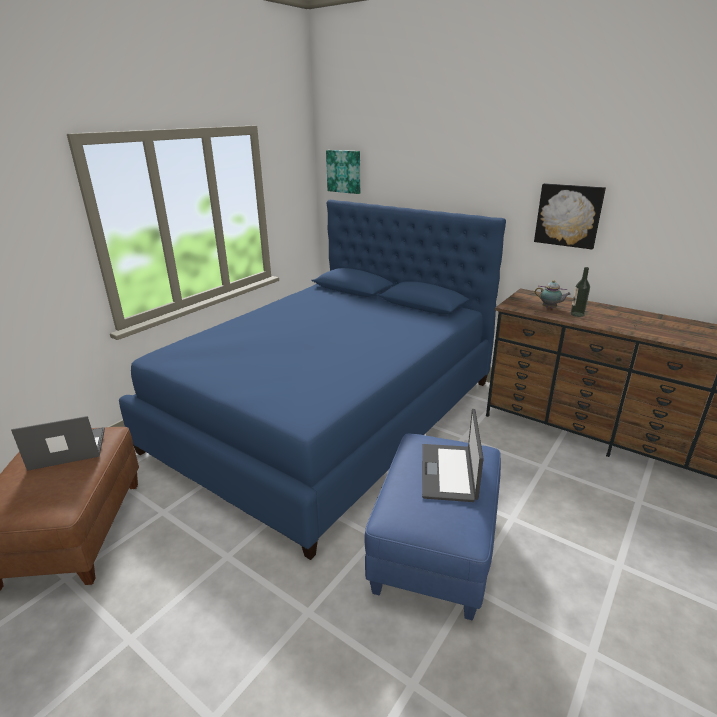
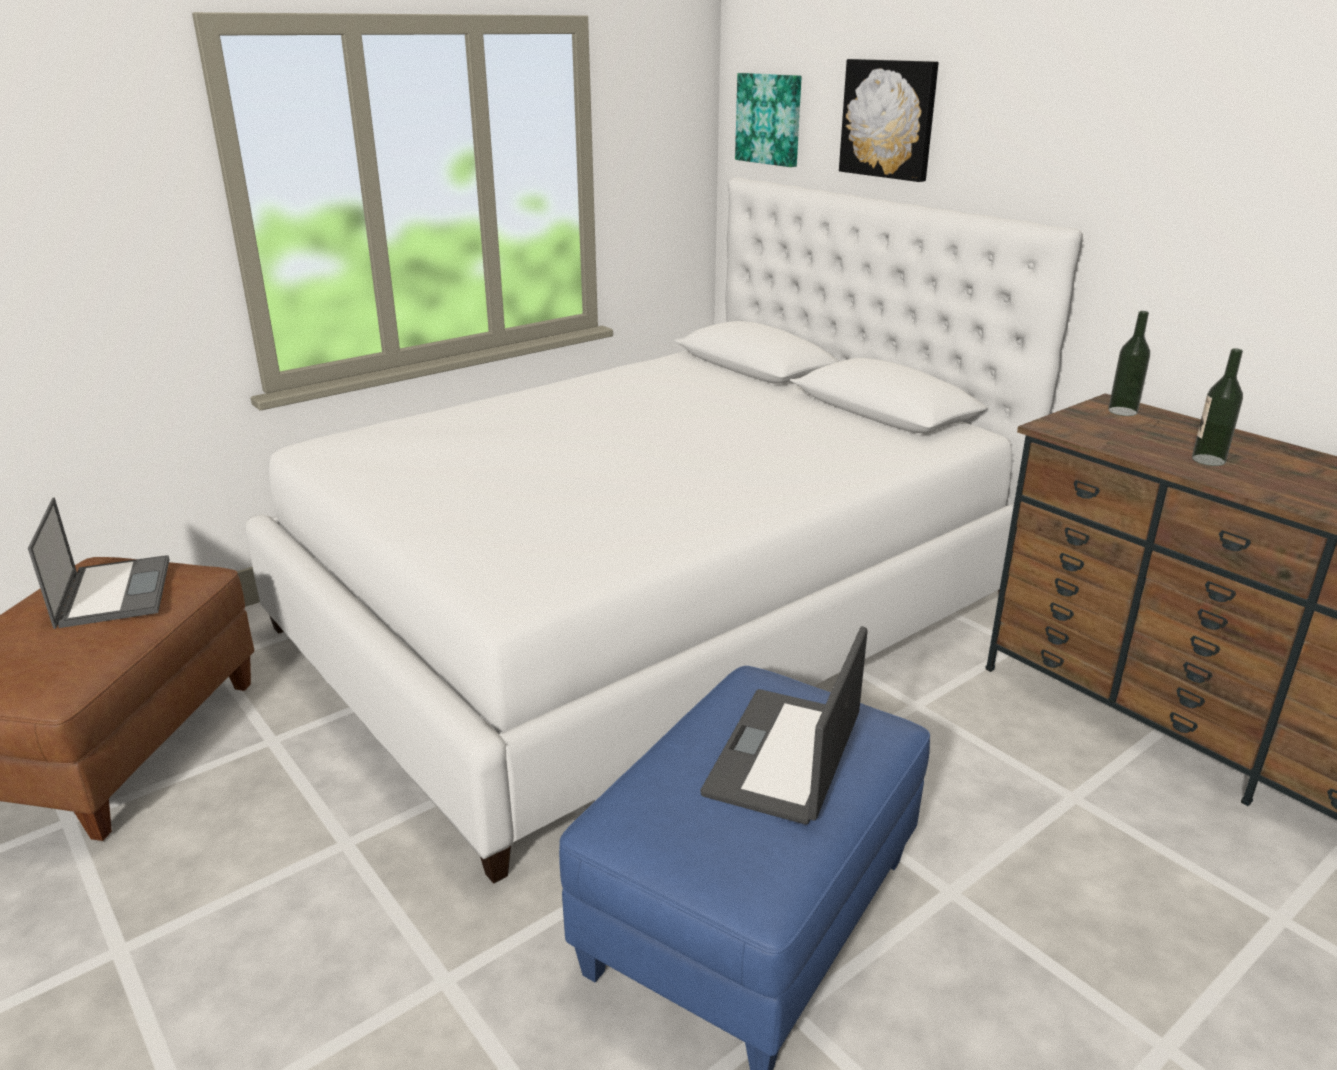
camera: 15 degrees right, 0 degrees up
laptop [11,416,105,471] -> laptop turned 75 degrees clockwise [28,497,170,629]
blue bed [119,200,506,560] -> white bed [246,177,1083,884]
picture [534,183,606,249] -> picture moved to [839,59,939,182]
teapot [535,280,571,308] -> none
none -> bottle [1108,311,1150,416]

